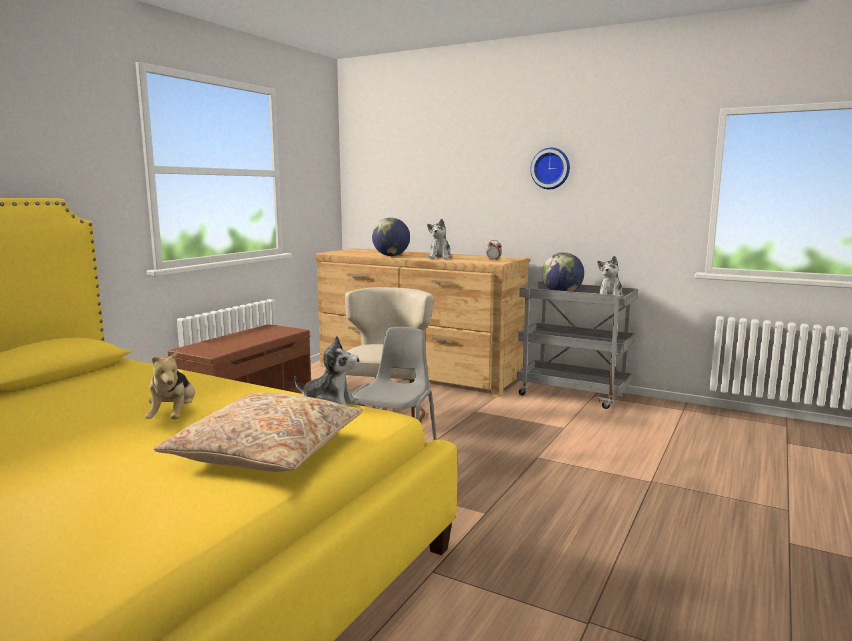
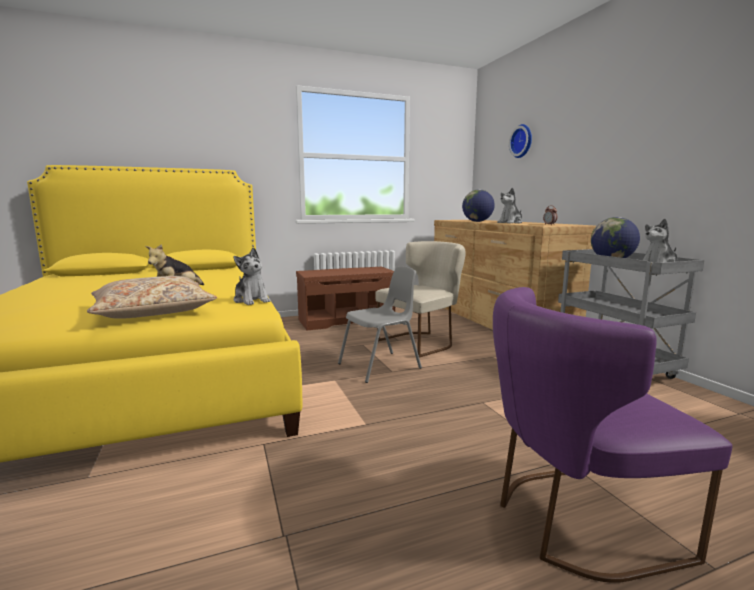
camera: 40 degrees right, 0 degrees up
wall clock [531,148,570,189] -> wall clock moved to [509,124,532,158]
none -> purple chair [493,287,733,583]

